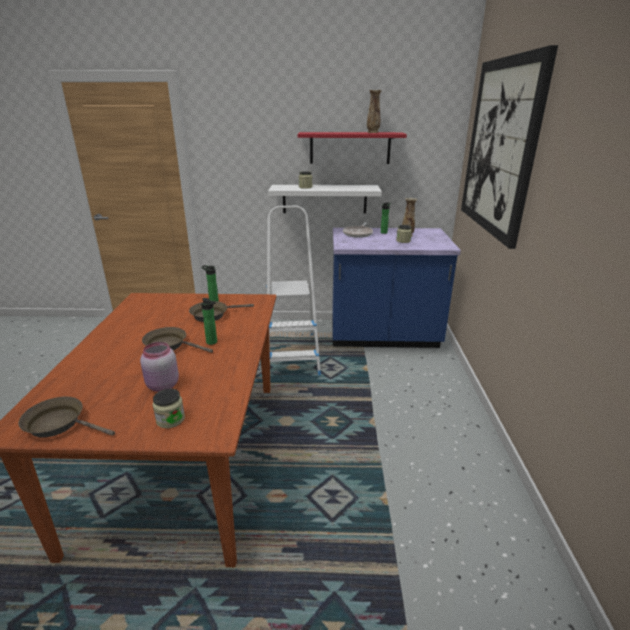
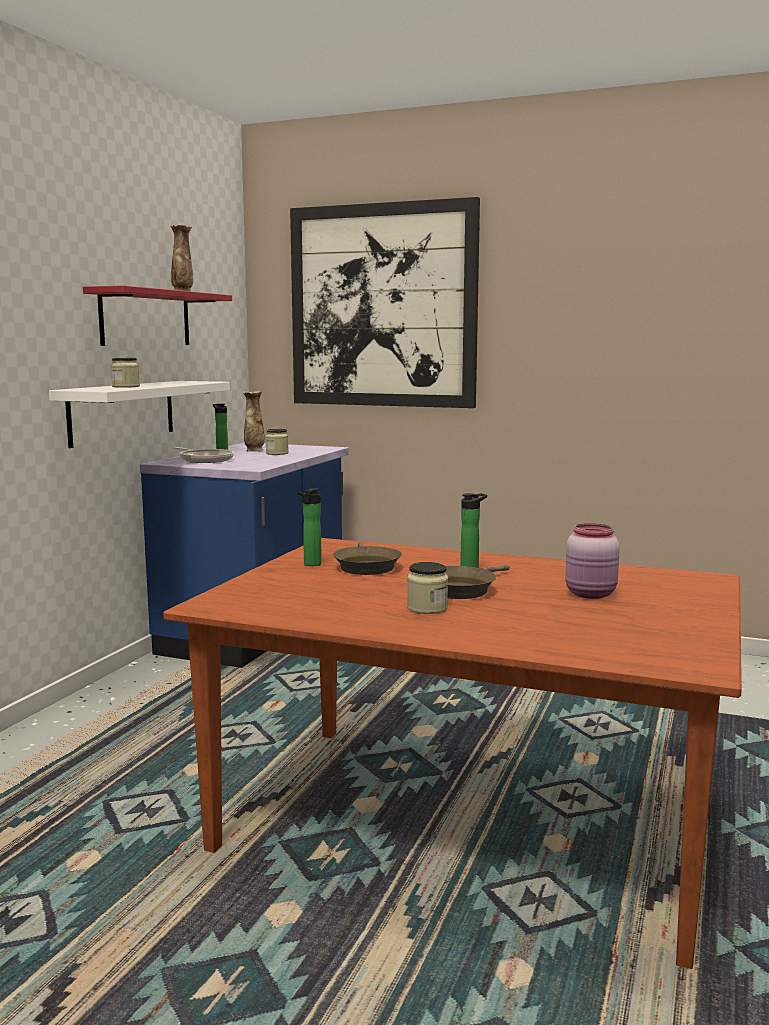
camera: 70 degrees left, 15 degrees down
brown frying pan [18,397,115,437] -> none
jar [153,389,185,428] -> jar moved to [407,562,448,614]
white step ladder [267,206,321,375] -> none

